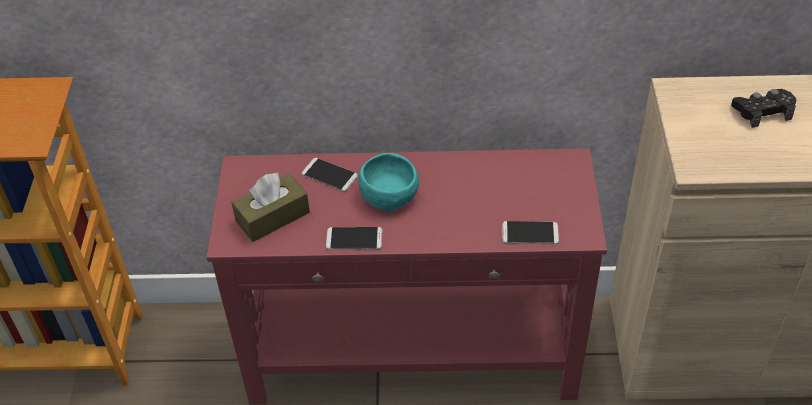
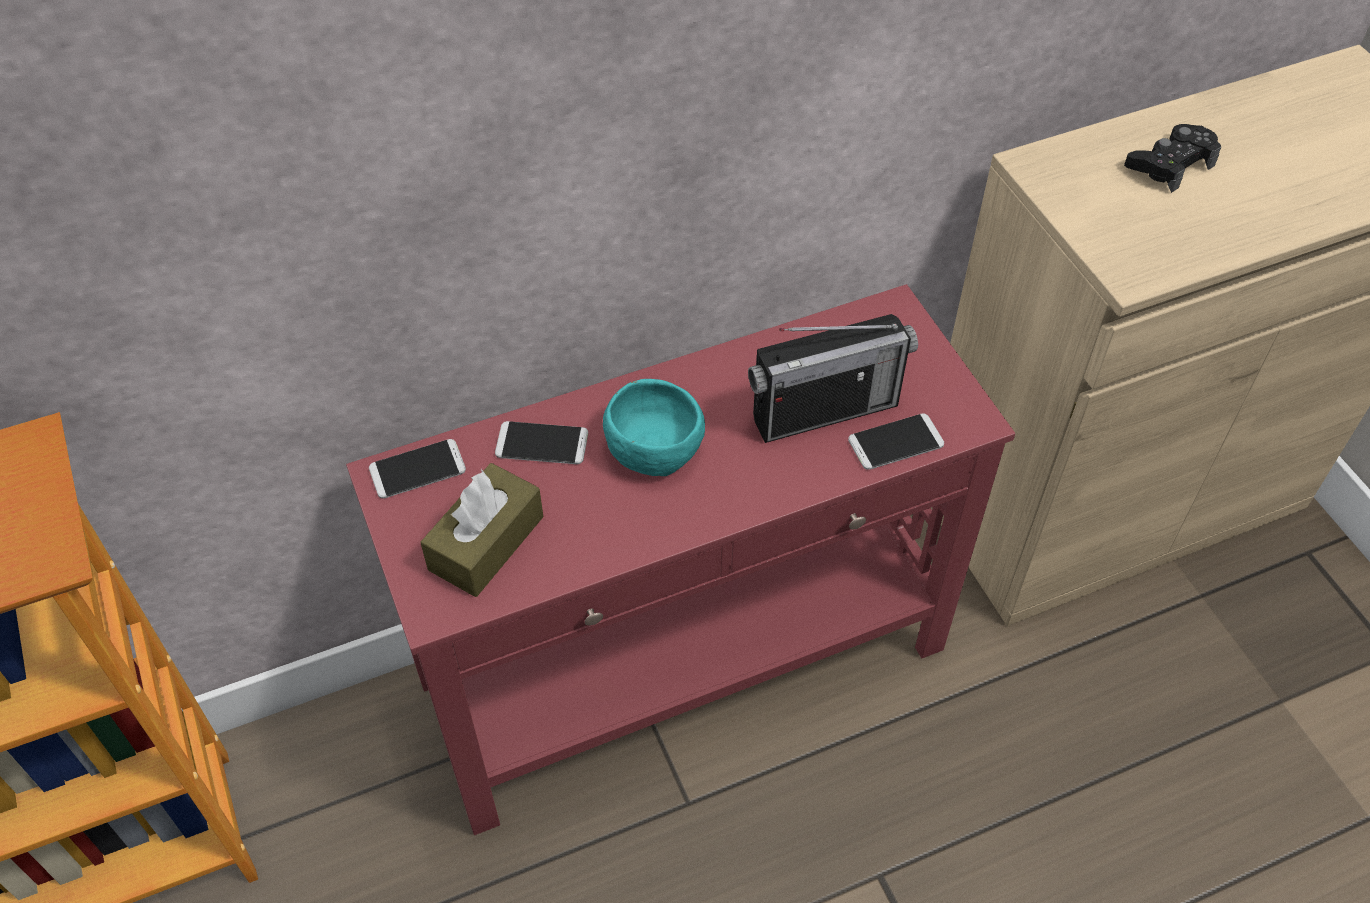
camera: 25 degrees left, 5 degrees up
phone [326,227,383,250] -> phone moved to [369,439,466,498]
none -> radio [748,314,918,443]

